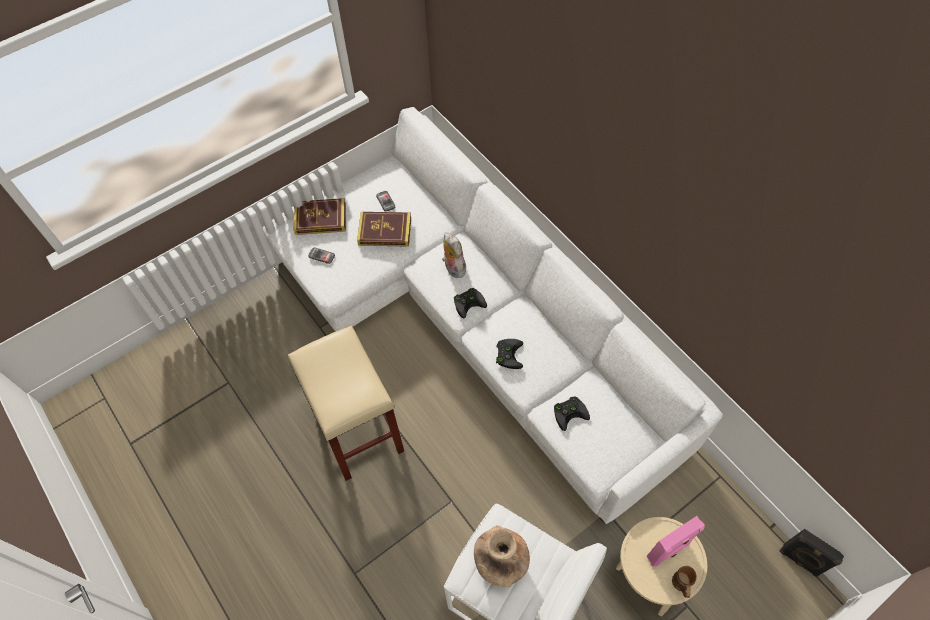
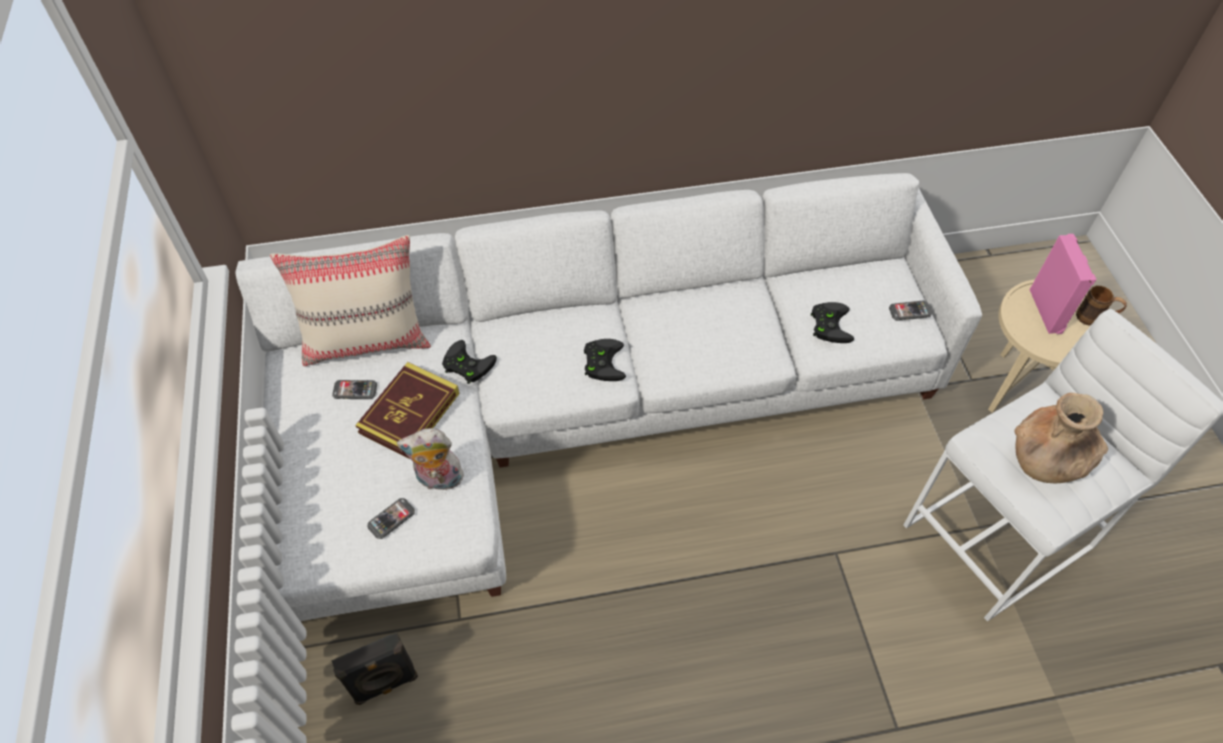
camera: 65 degrees left, 5 degrees down
beige stool [288,326,404,481] -> none
book [294,198,346,235] -> none
plush toy [442,232,466,278] -> plush toy moved to [397,428,464,490]
black game controller [496,339,523,369] -> black game controller moved to [442,340,497,384]
black speaker [780,529,844,577] -> black speaker moved to [331,632,418,705]
none -> beige pillow [270,235,431,366]
none -> phone [889,300,932,321]

